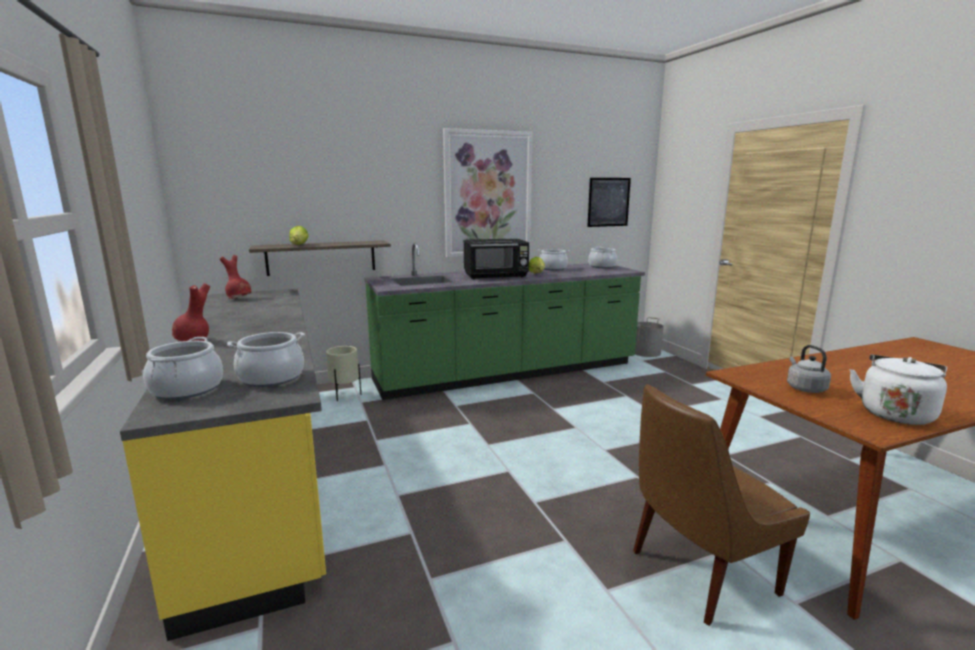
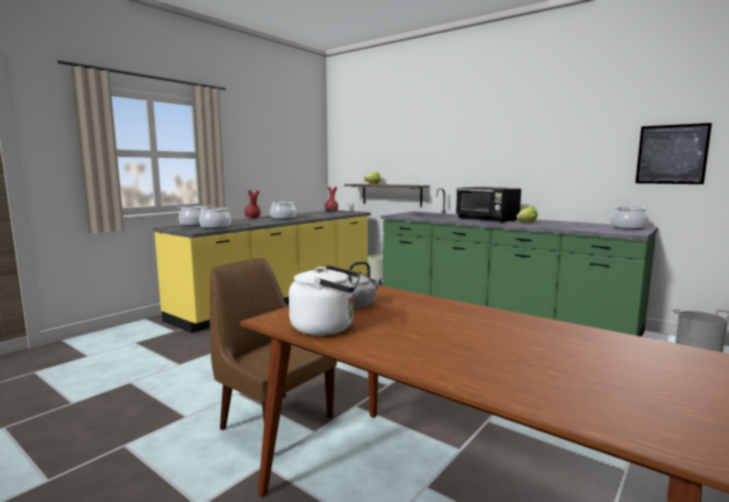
camera: 60 degrees right, 5 degrees down
picture [443,128,533,257] -> none
cooking pot [538,249,570,271] -> cooking pot moved to [270,201,296,220]

